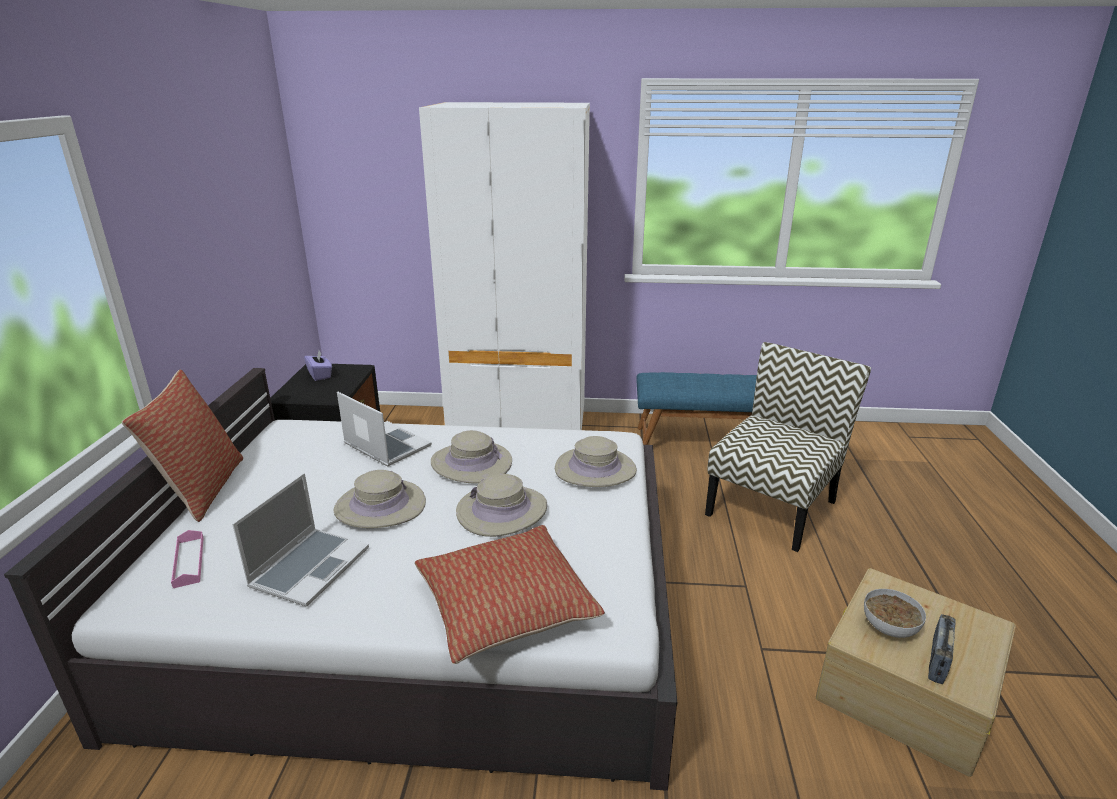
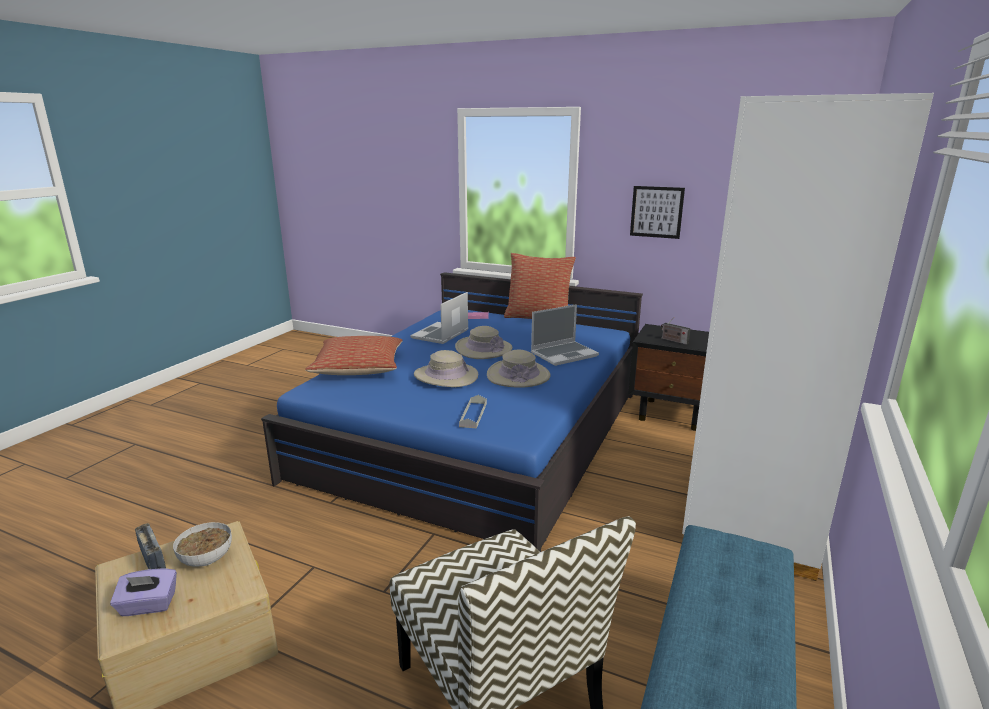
camera: 110 degrees right, 5 degrees down
white bed [4,368,677,791] -> blue bed [261,272,643,552]
laptop [232,473,369,607] -> laptop turned 75 degrees clockwise [411,292,469,344]
purple tissue box [304,351,332,381] -> purple tissue box moved to [110,569,177,616]
beige hat [555,436,637,487] -> grey tray [459,395,487,428]
none -> picture [630,186,685,239]
none -> radio [661,317,691,345]

